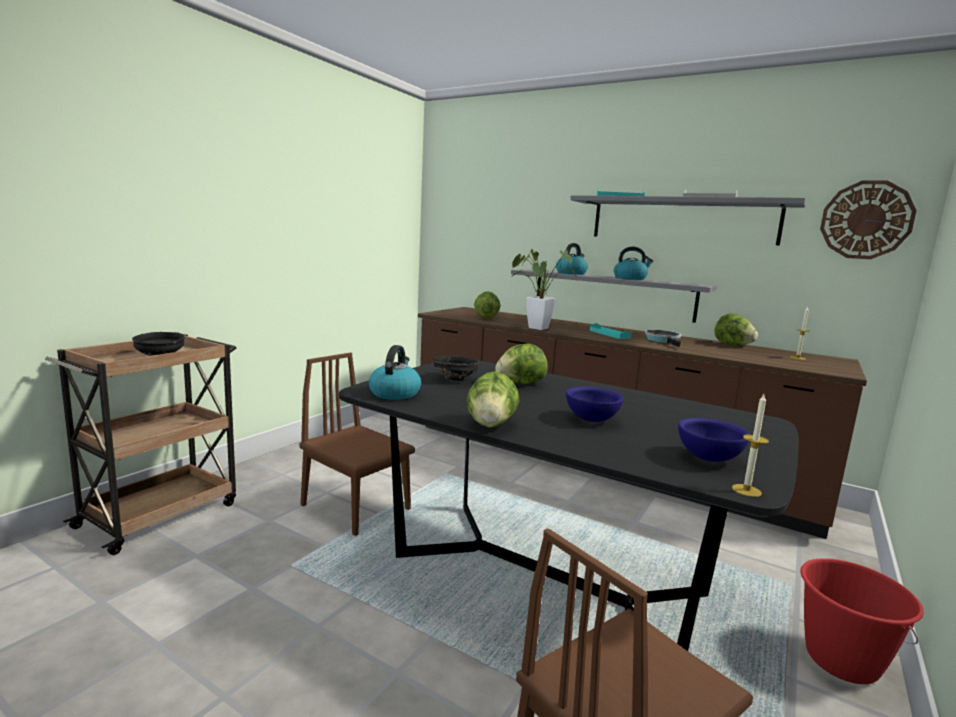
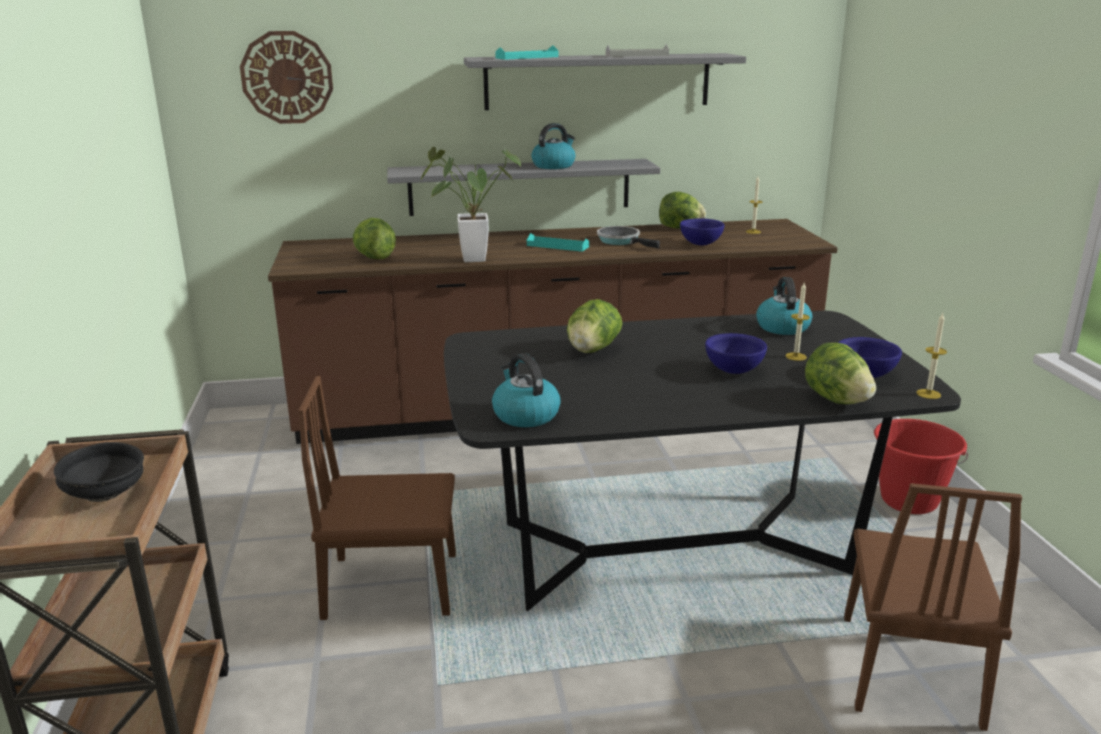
camera: 40 degrees left, 10 degrees up
black bowl [434,356,479,381] -> none
lettuce [467,371,519,428] -> lettuce moved to [805,343,876,404]
kettle [556,243,588,275] -> kettle moved to [756,277,812,335]
wall clock [820,180,917,259] -> wall clock moved to [240,31,333,124]
none -> blue bowl [680,218,725,245]
none -> candle [785,283,810,361]

